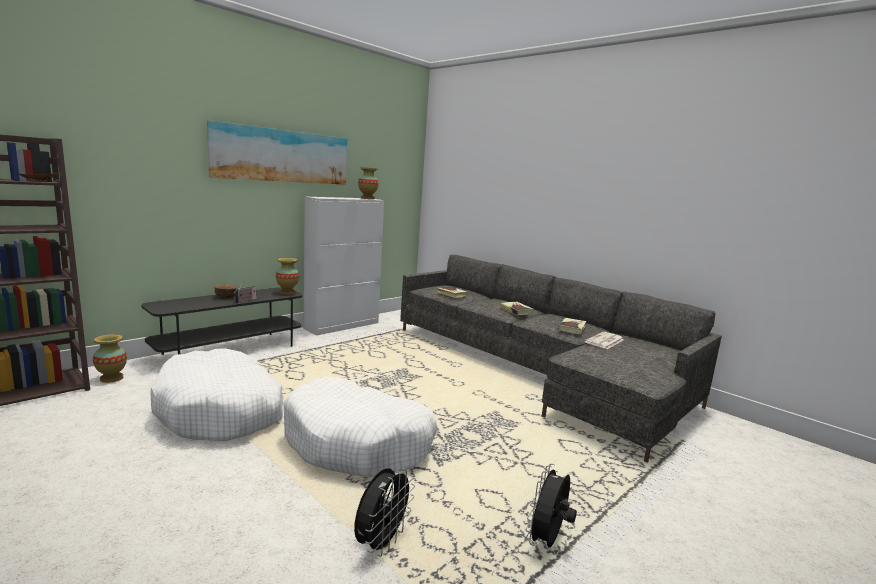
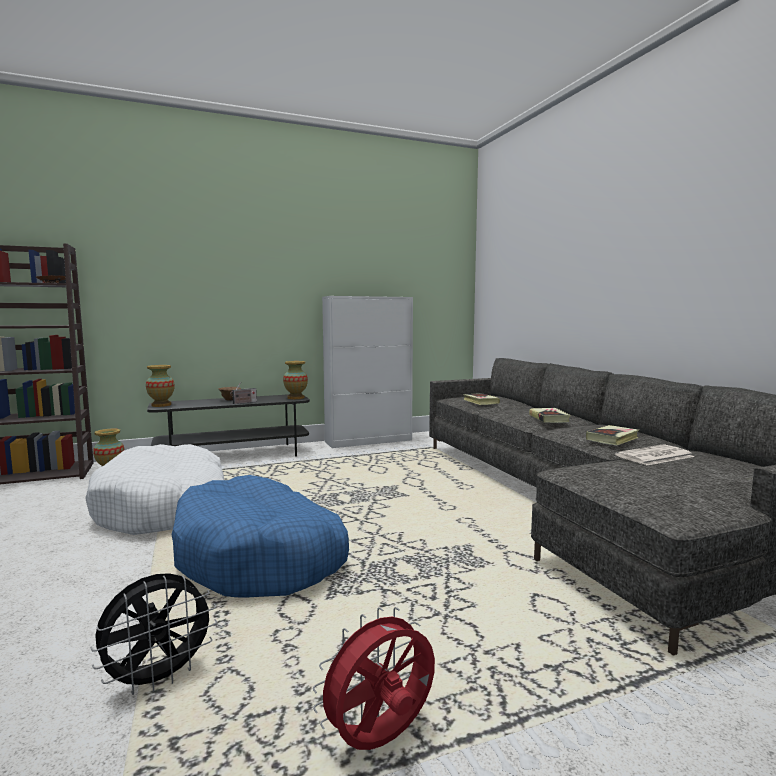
camera: 25 degrees right, 5 degrees down
picture [207,120,347,185] -> none
white dog bed [283,377,438,478] -> blue dog bed [172,475,349,598]
vase [358,167,379,199] -> vase moved to [146,365,174,407]
black fan [526,464,577,548] -> red fan [313,607,435,750]

